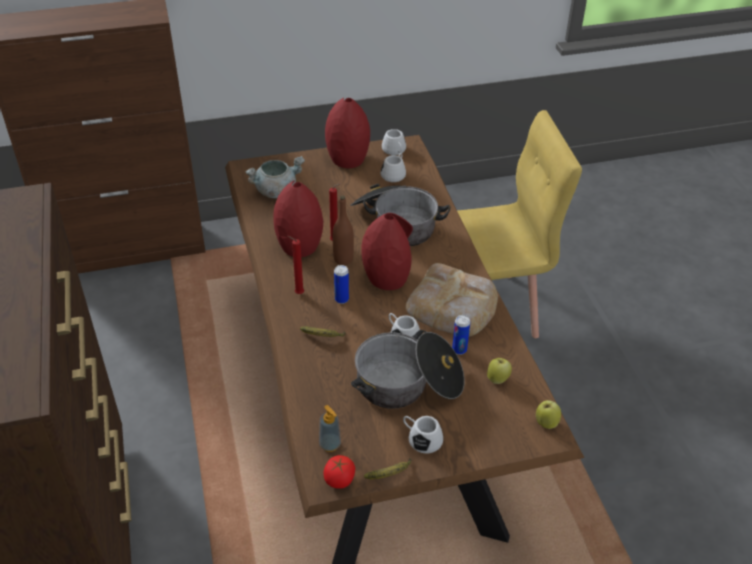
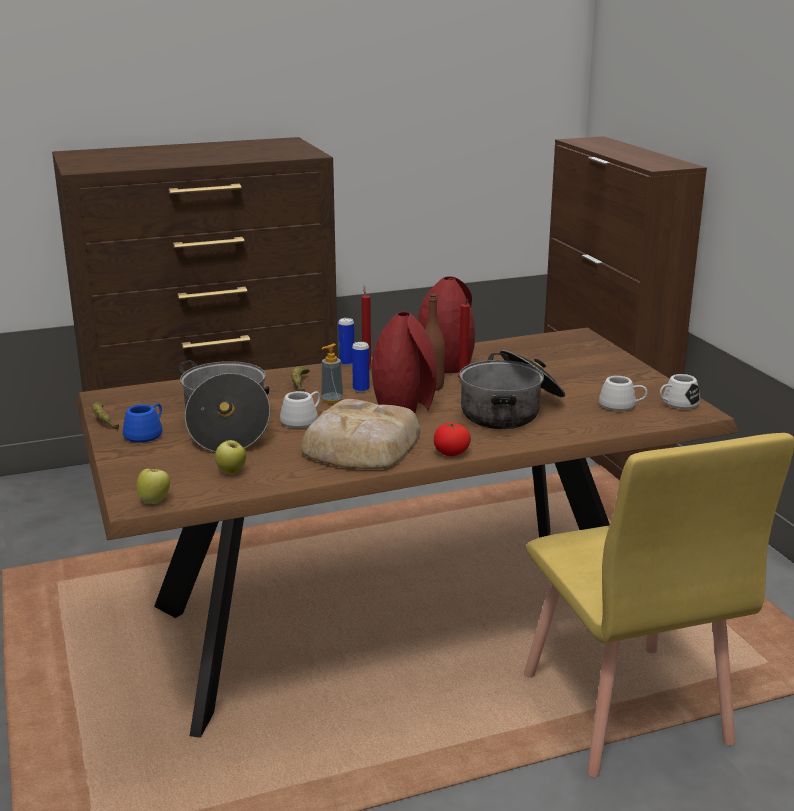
camera: 85 degrees right, 20 degrees down
grey cooking pot [245,156,305,198] -> none
soap dispenser [319,405,341,452] -> soap dispenser moved to [321,343,344,404]
tomato [323,455,355,489] -> tomato moved to [434,423,471,456]
red vase [325,98,370,168] -> none
white mug [403,416,443,454] -> blue mug [123,403,162,443]
can [452,315,470,355] -> can moved to [338,318,354,366]

